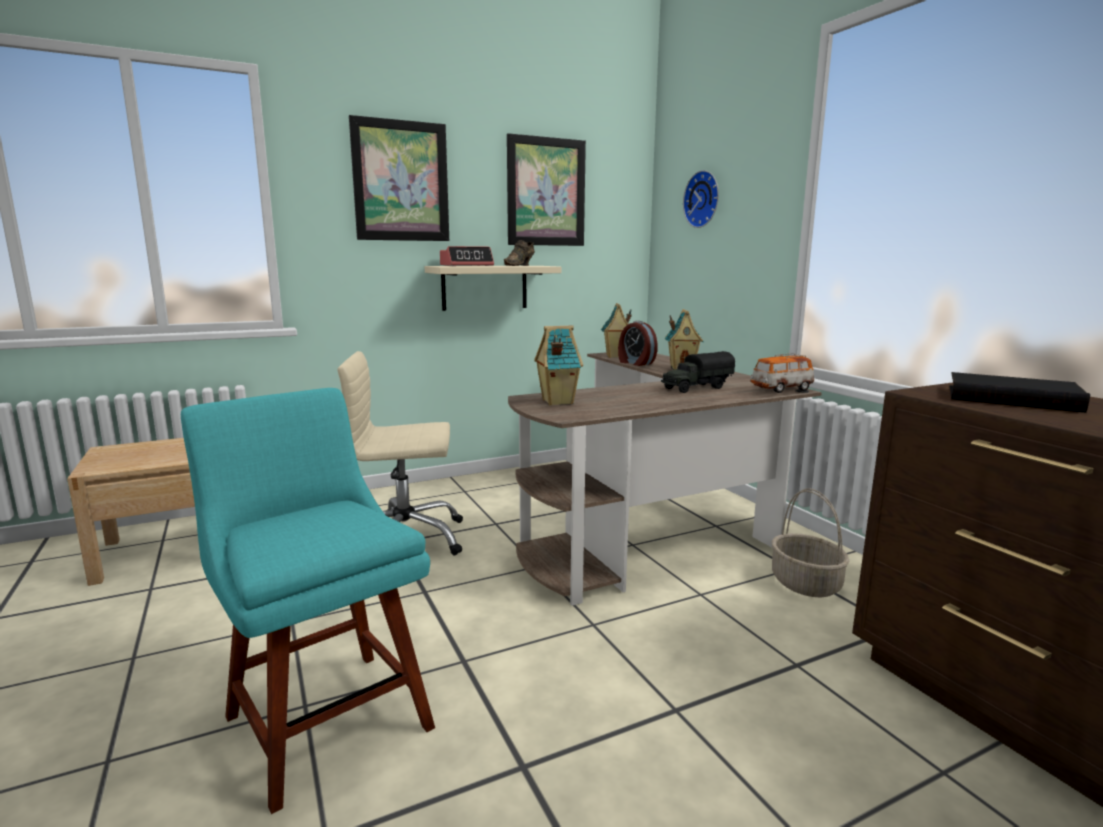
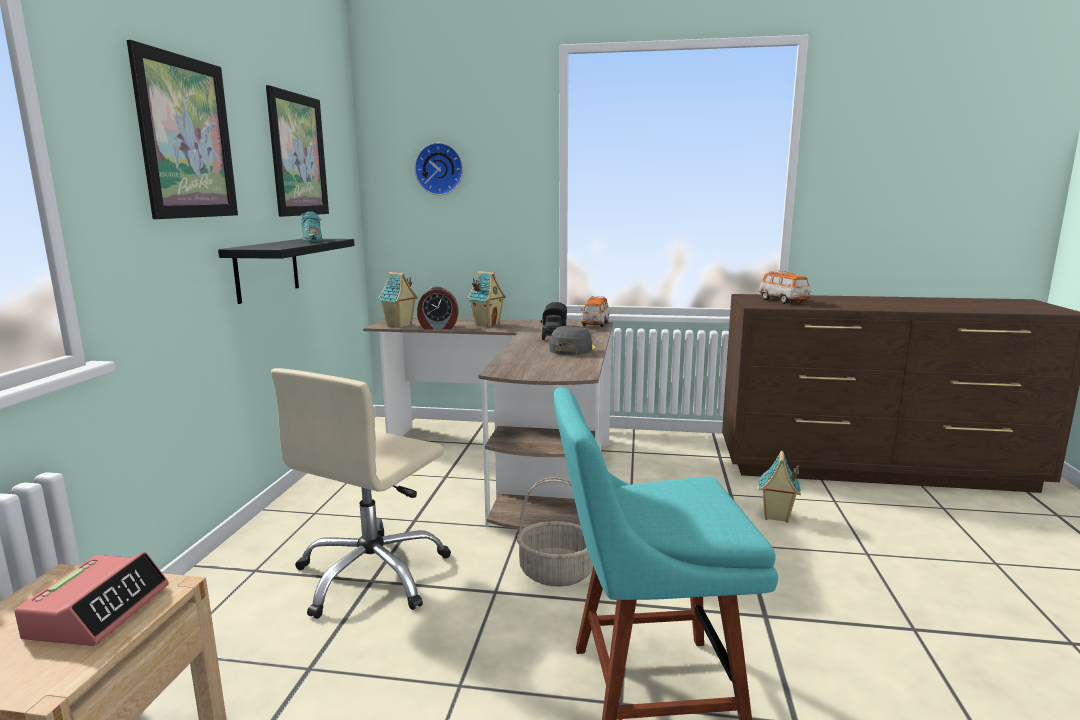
camera: 55 degrees left, 0 degrees up
beige shelf [425,266,561,311] -> black shelf [218,239,355,304]
alarm clock [440,246,494,266] -> alarm clock moved to [14,552,169,646]
brown shoe [504,240,535,266] -> turquoise shoe [301,211,322,242]
toy house [534,325,583,405] -> toy house moved to [759,450,801,523]
basket [772,488,849,598] -> basket moved to [517,477,593,587]
black book [949,372,1090,413] -> toy car [759,270,811,304]
none -> grey cap [550,326,595,355]

